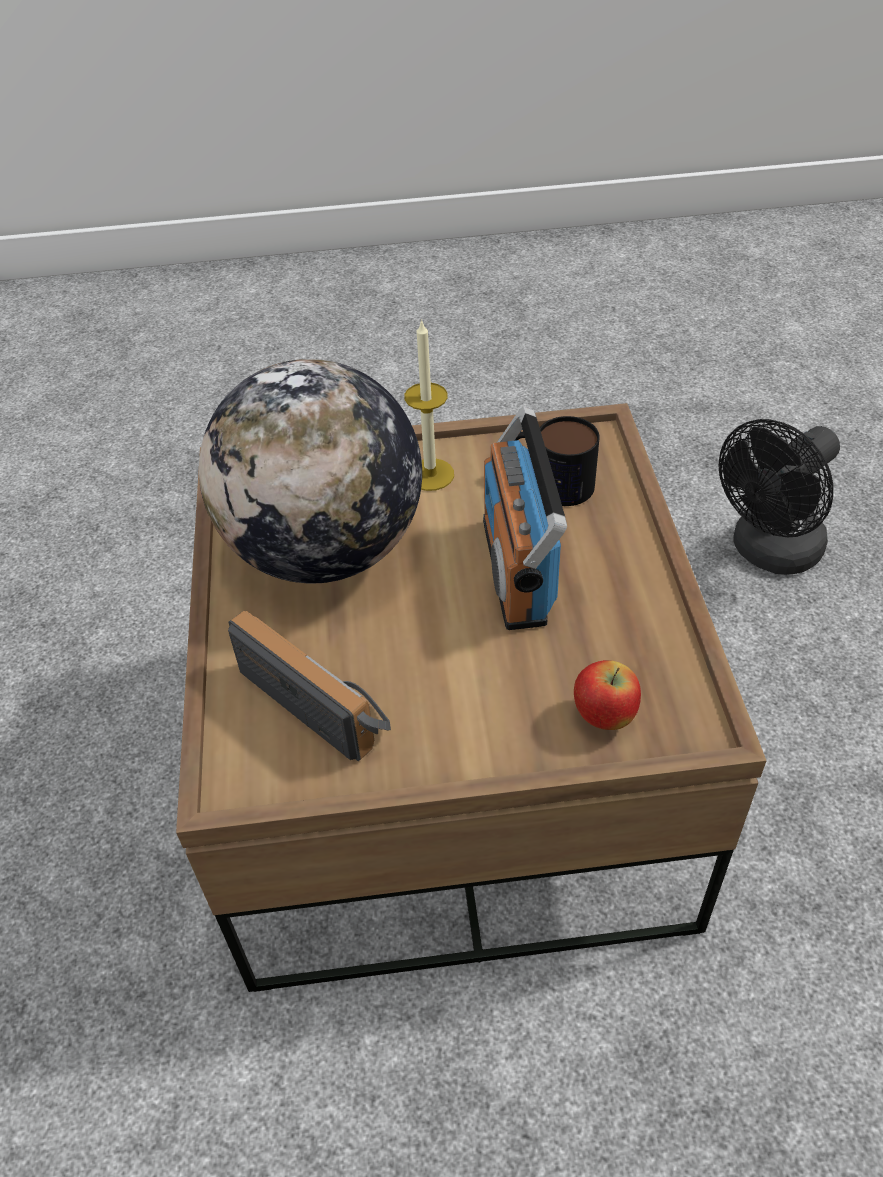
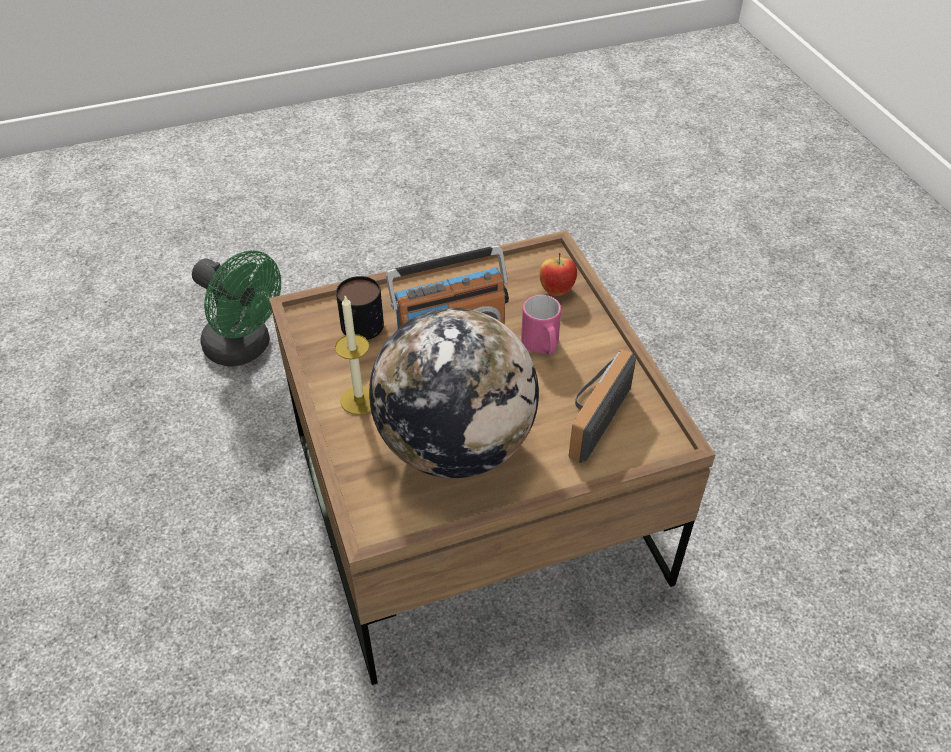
camera: 105 degrees left, 0 degrees up
black fan [718,419,840,575] -> green fan [192,250,281,367]
none -> pink mug [521,295,561,355]

